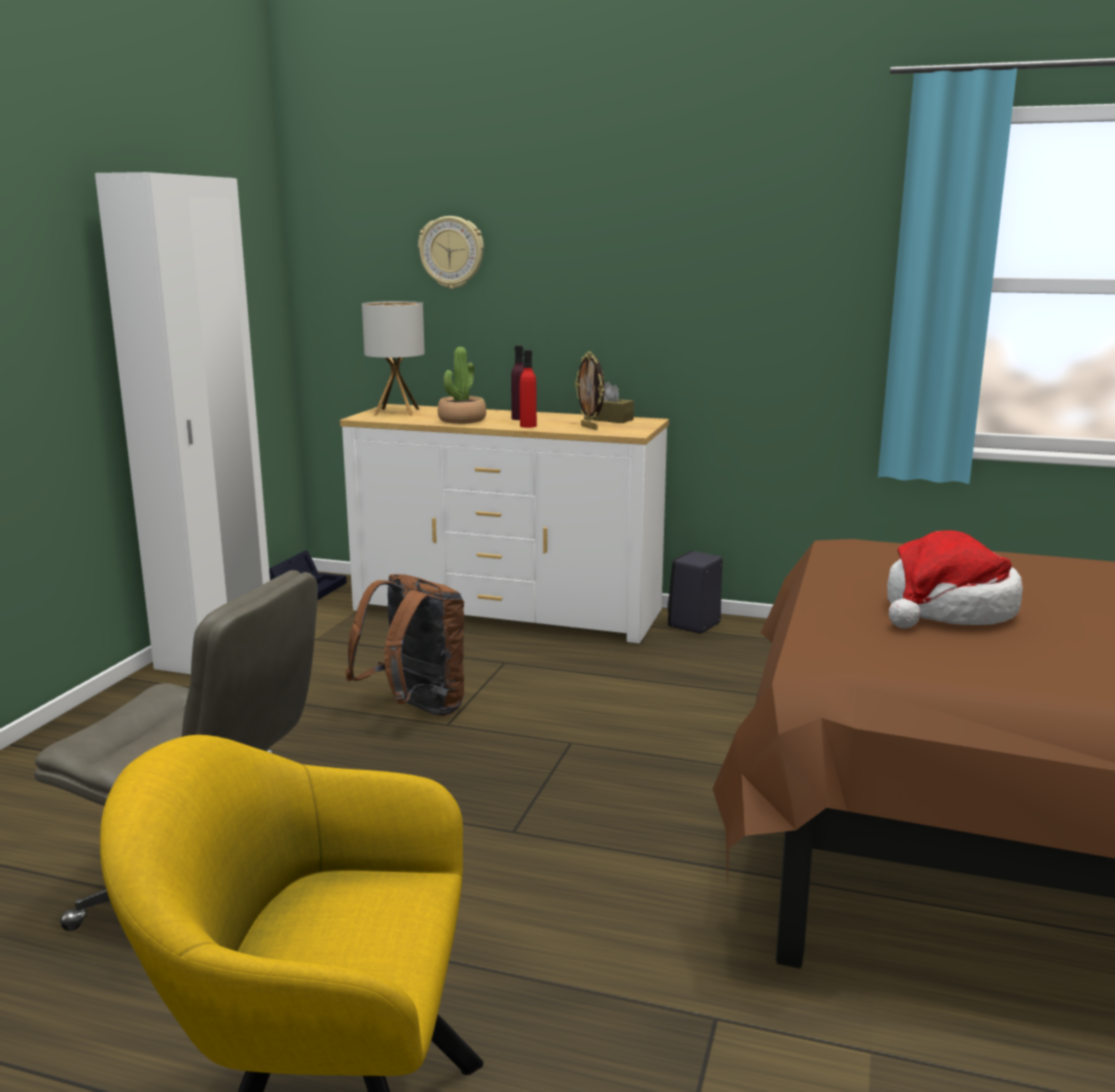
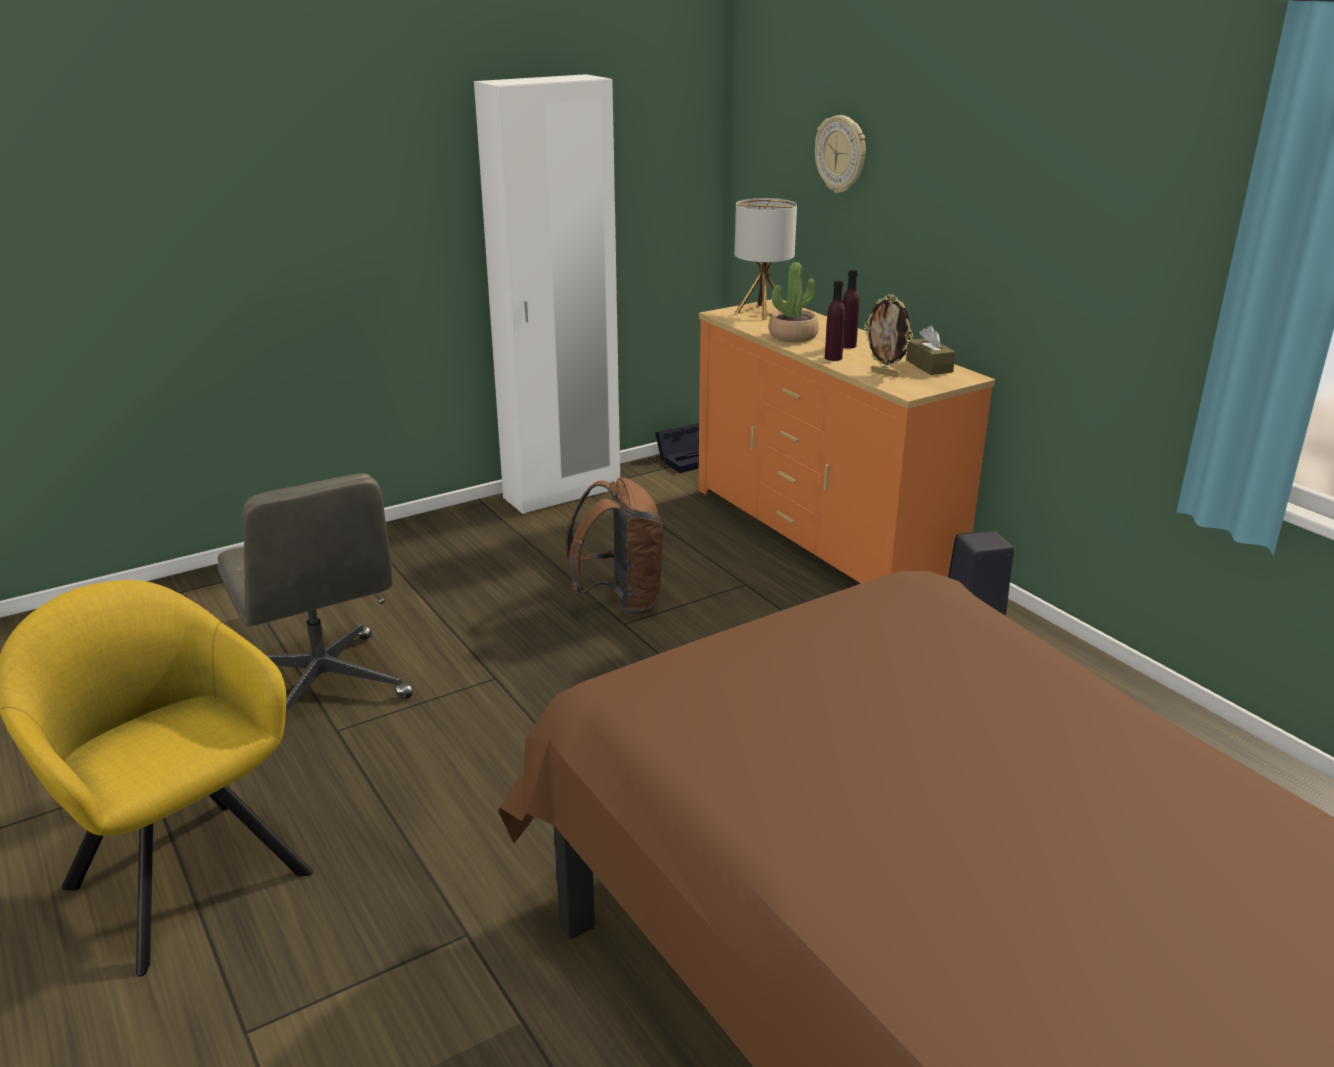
camera: 40 degrees right, 10 degrees up
white dresser [340,404,669,644] -> orange dresser [698,299,995,584]
red bottle [520,350,537,428] -> purple bottle [825,279,845,361]
picture frame [575,352,605,430] -> picture frame turned 60 degrees counterclockwise [864,294,913,377]
hat [887,530,1023,628] -> none

